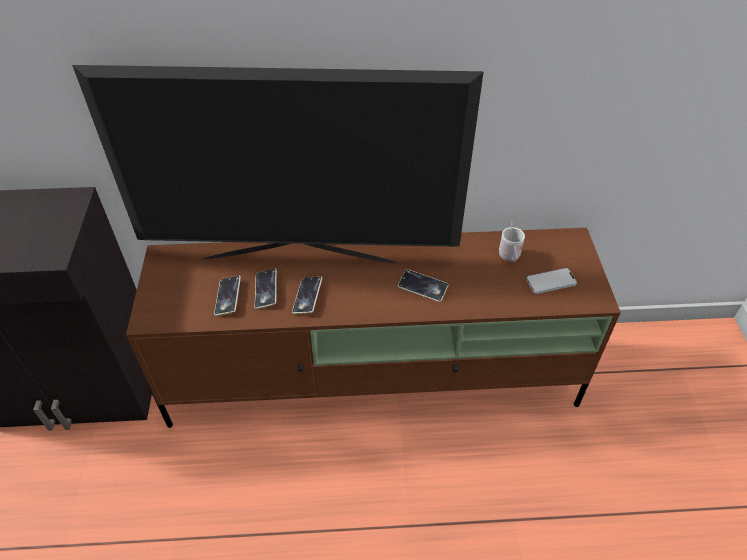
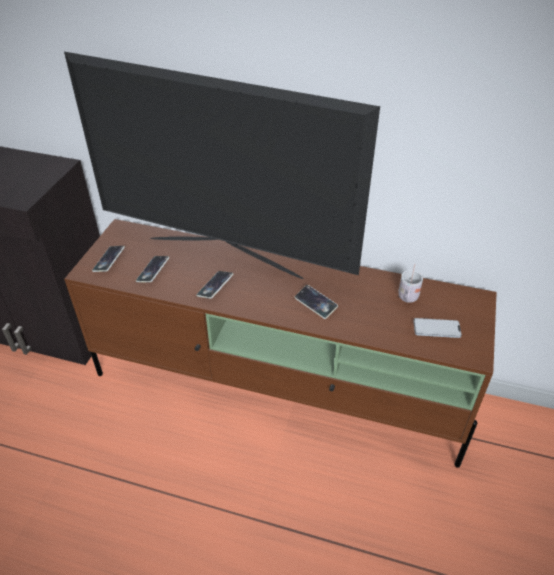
camera: 20 degrees right, 5 degrees down
phone [255,269,277,309] -> phone moved to [92,246,125,272]

